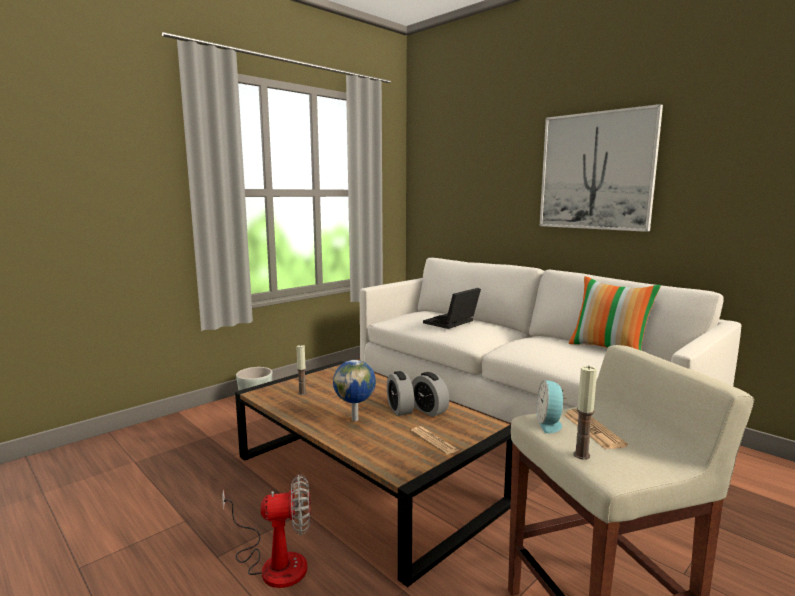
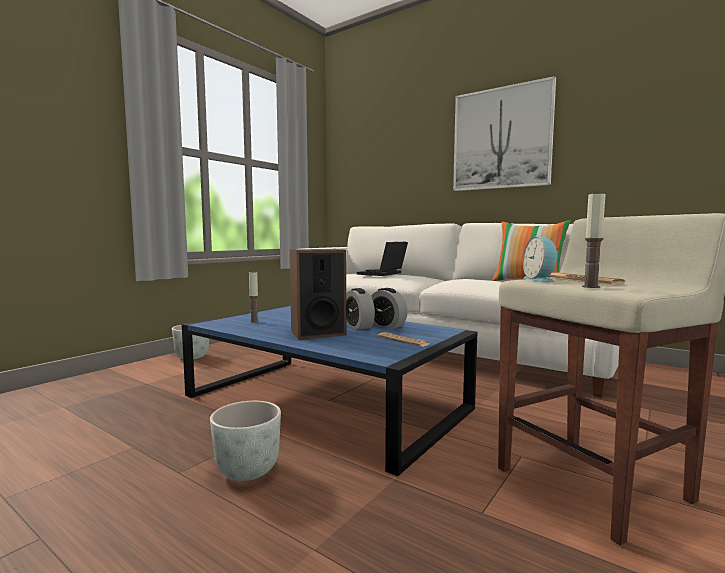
camera: 10 degrees left, 5 degrees down
fan [222,475,311,588] -> grey planter [210,401,281,481]
brown coffee table [235,361,512,587] -> blue coffee table [182,306,477,476]
globe [333,360,376,421] -> speaker [290,249,346,339]

